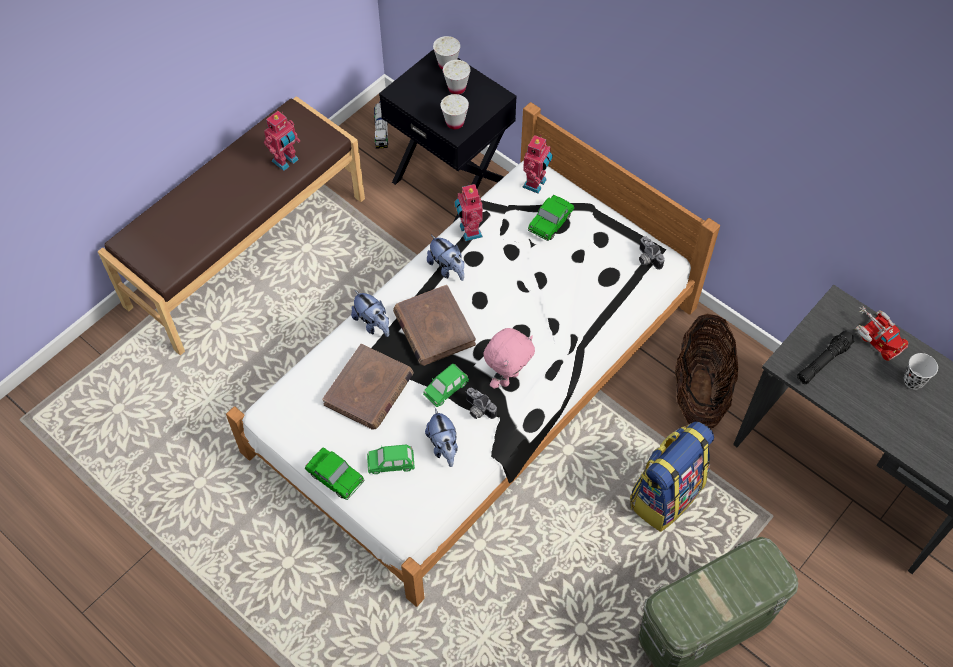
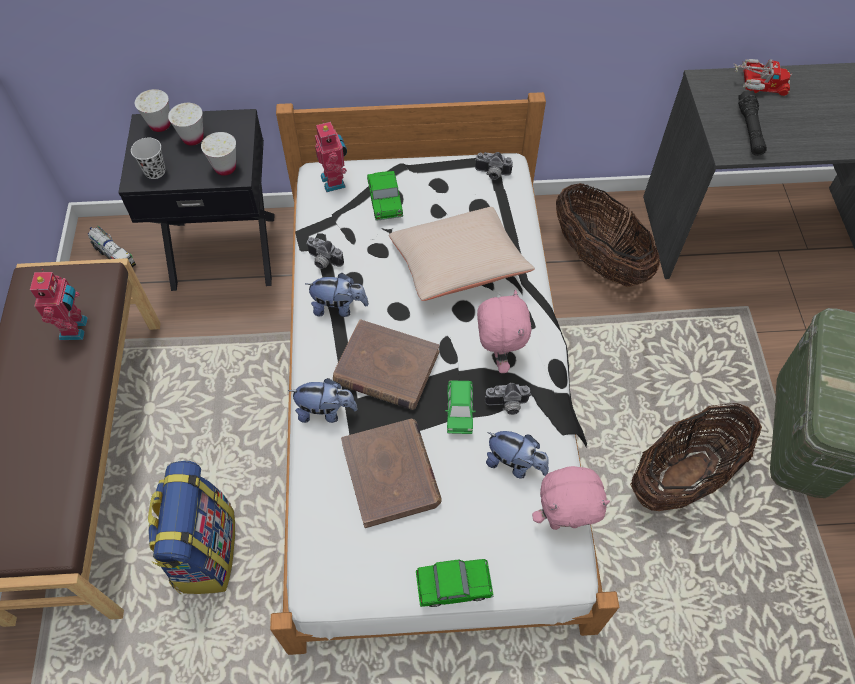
camera: 45 degrees left, 0 degrees up
green toy car [367,445,415,474] -> none
toy robot [455,183,483,241] -> camera [306,237,344,269]
backpack [630,422,714,532] -> backpack moved to [148,461,235,595]
white cup [904,353,938,390] -> white cup moved to [131,138,166,179]
none -> beige pillow [389,207,535,301]
none -> pink plush toy [532,466,610,530]
none -> basket [630,403,762,511]

